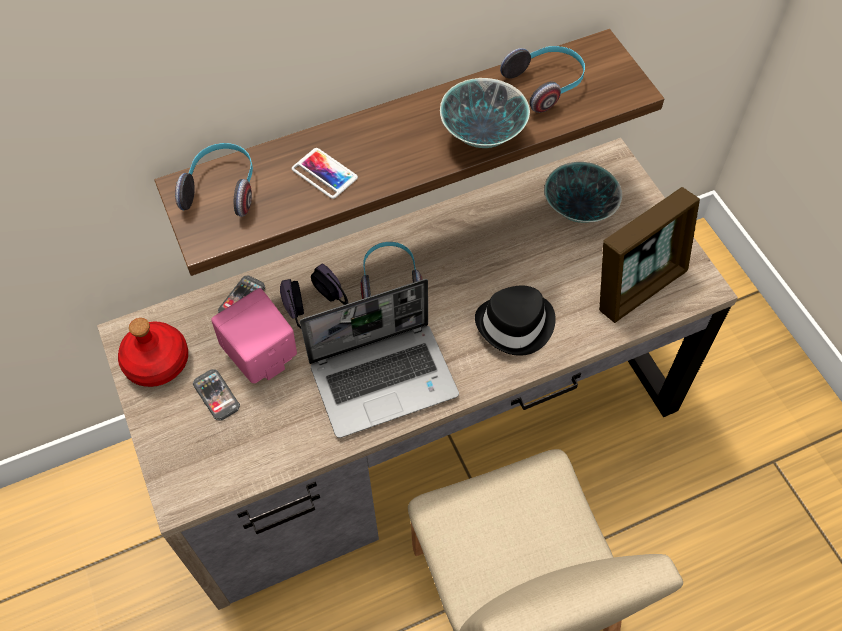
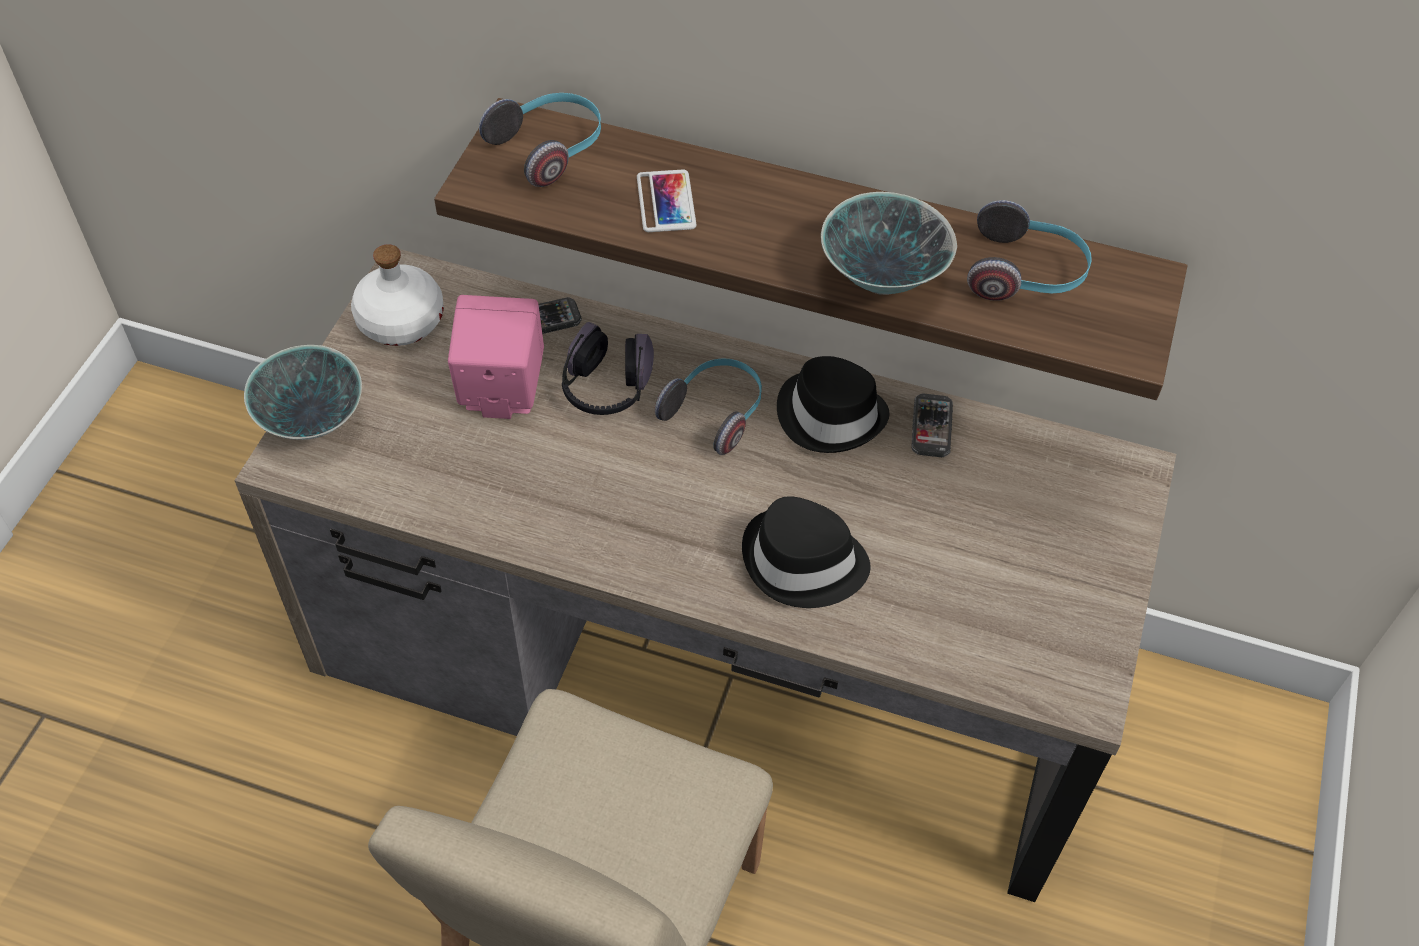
camera: 40 degrees right, 5 degrees down
red bottle [118,318,188,387] -> white bottle [351,244,444,346]
phone [193,369,240,421] -> phone moved to [911,394,953,457]
laptop [300,279,459,438] -> none
bowl [544,162,622,223] -> bowl moved to [244,345,362,440]
picture frame [599,187,700,323] -> none
none -> black hat [777,356,890,453]

